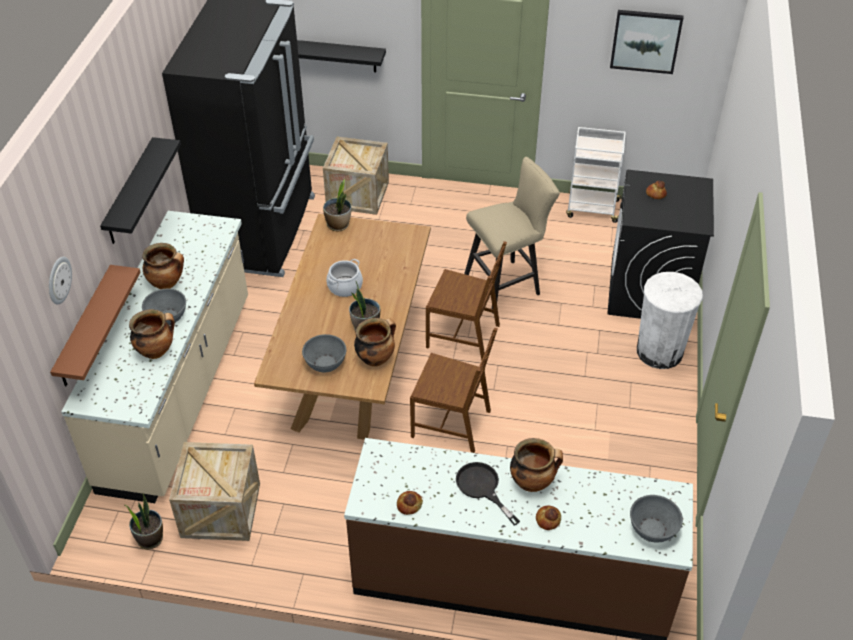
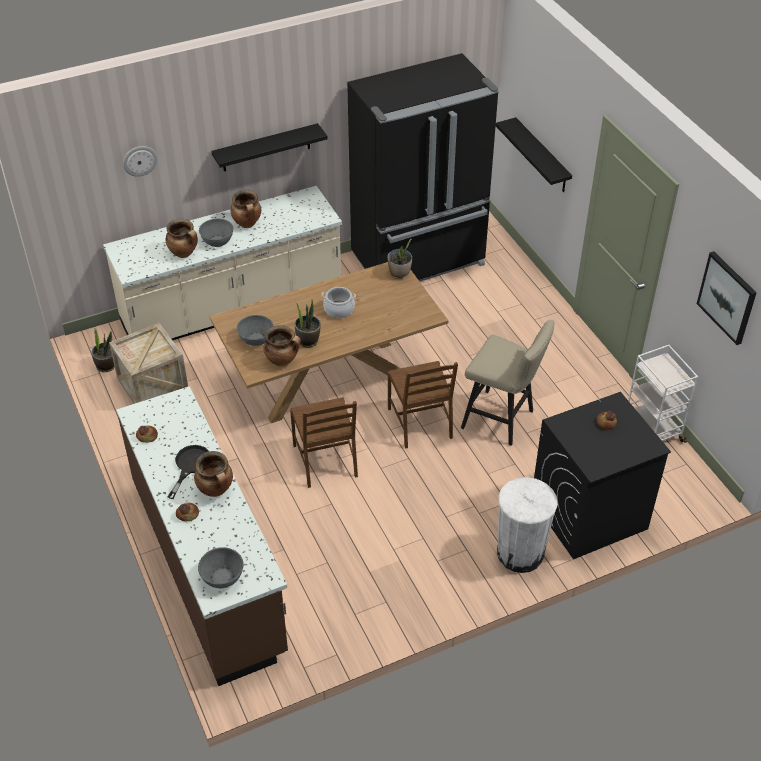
camera: 55 degrees right, 0 degrees up
brown shelf [50,265,141,386] -> none
crate [323,137,389,215] -> none

